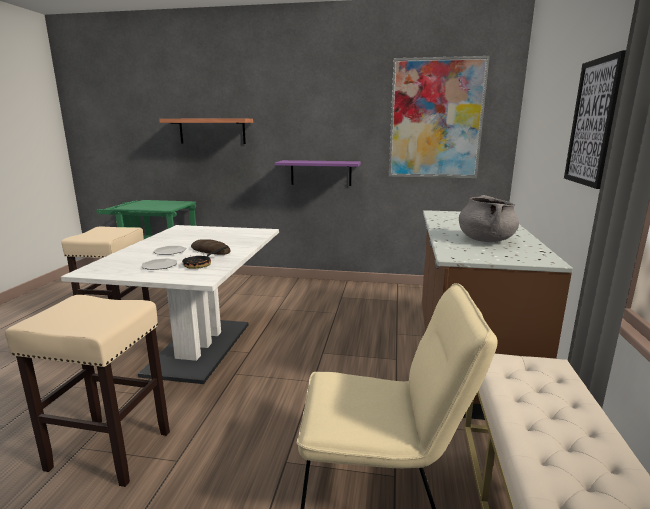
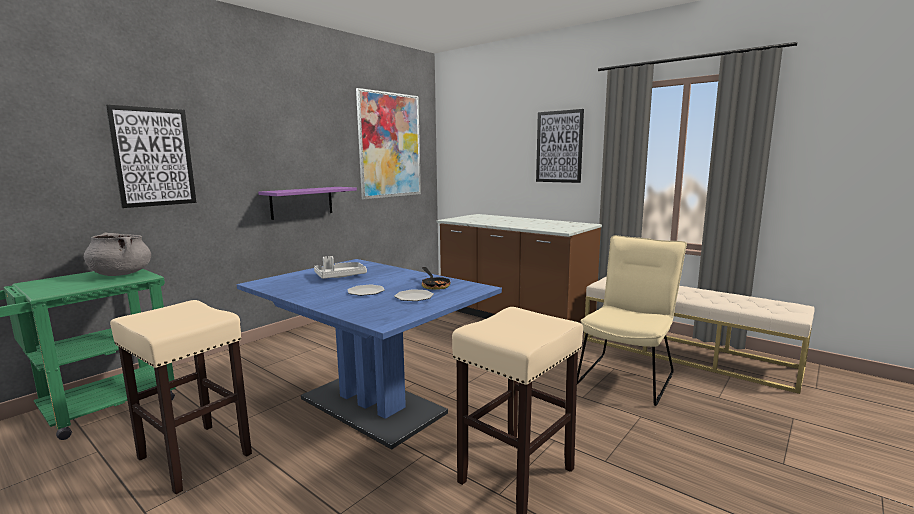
camera: 60 degrees left, 5 degrees down
white dining table [61,225,279,384] -> blue dining table [237,259,502,450]
shelf [159,118,253,144] -> picture [106,104,196,208]
bread [191,239,231,255] -> none
grey cooking pot [459,195,519,242] -> grey cooking pot moved to [84,233,151,276]
none -> grey tray [314,256,367,279]

